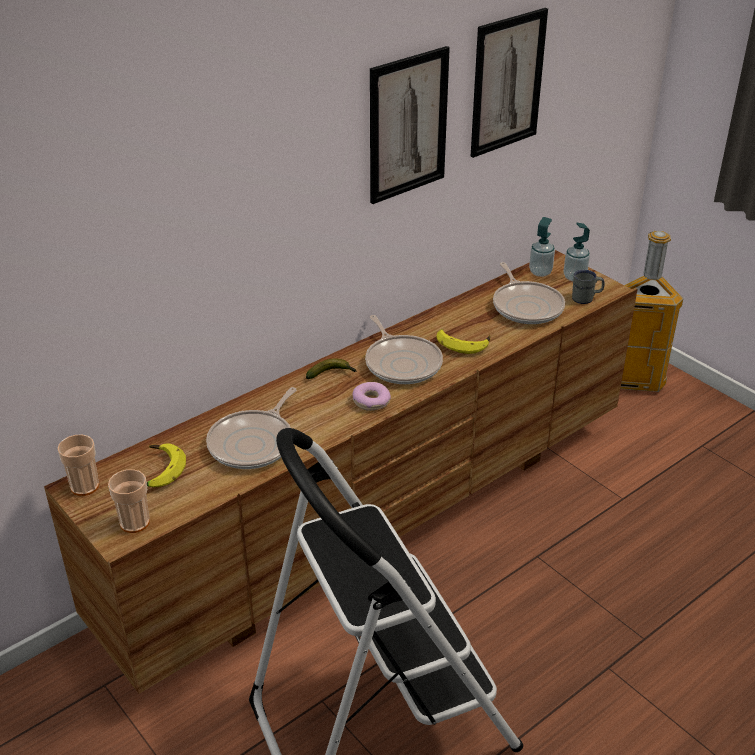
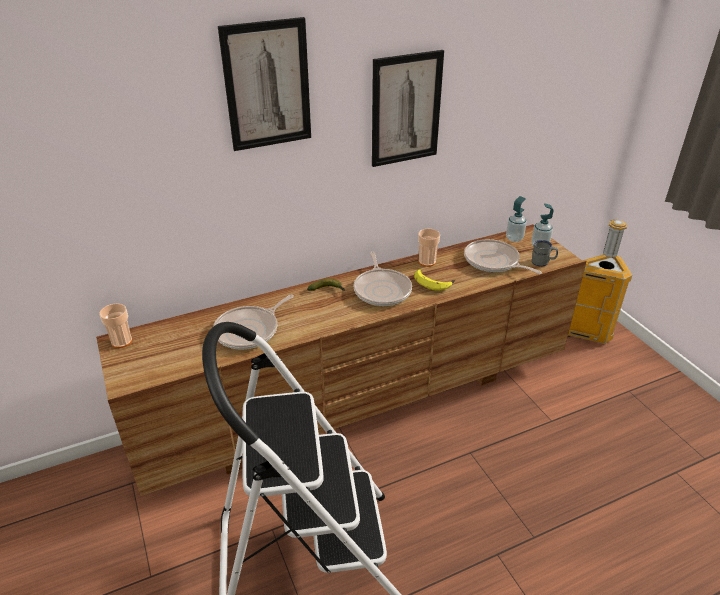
camera: 15 degrees right, 0 degrees up
cup [108,469,150,533] -> cup moved to [418,229,440,267]
banana [147,443,186,487] -> none
donut [352,382,391,411] -> none
picture [471,8,548,158] -> picture moved to [218,17,311,151]
frying pan [493,262,565,324] -> frying pan turned 135 degrees clockwise [464,239,542,274]

